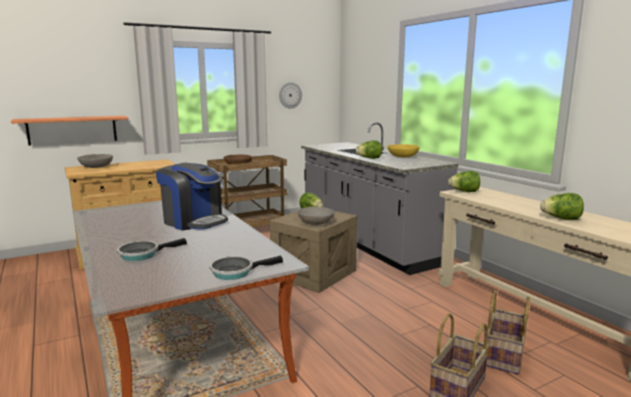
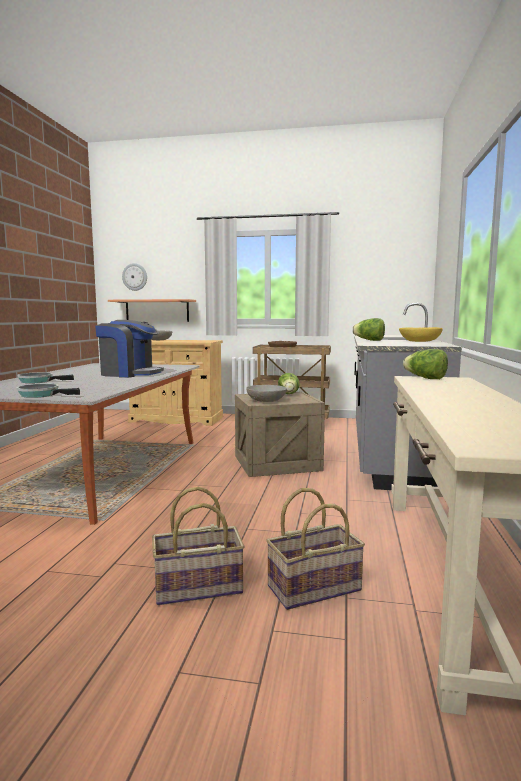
camera: 40 degrees right, 5 degrees down
coffee machine [156,163,228,231] -> coffee machine turned 60 degrees counterclockwise [95,320,164,377]
wall clock [279,82,302,109] -> wall clock moved to [122,263,147,291]
lettuce [540,193,584,220] -> none

